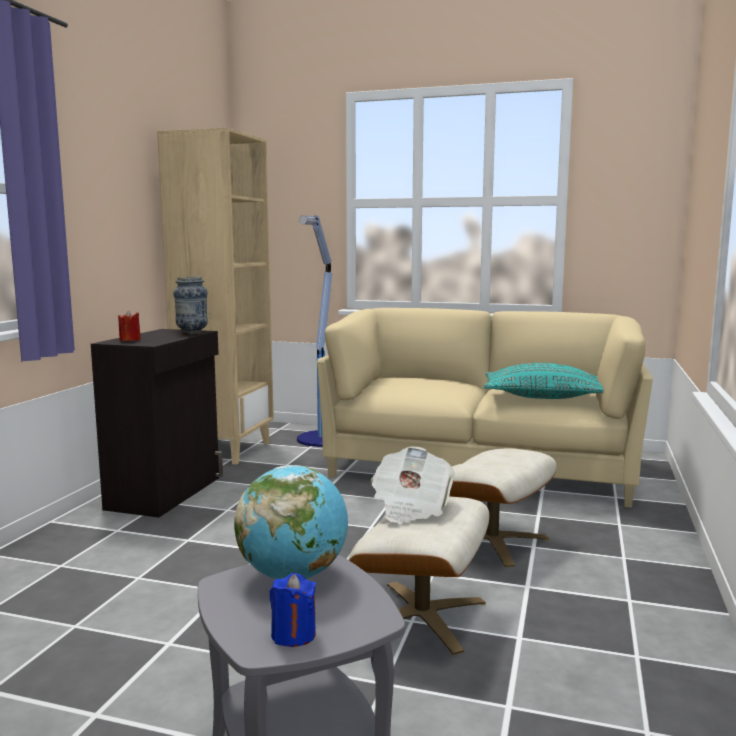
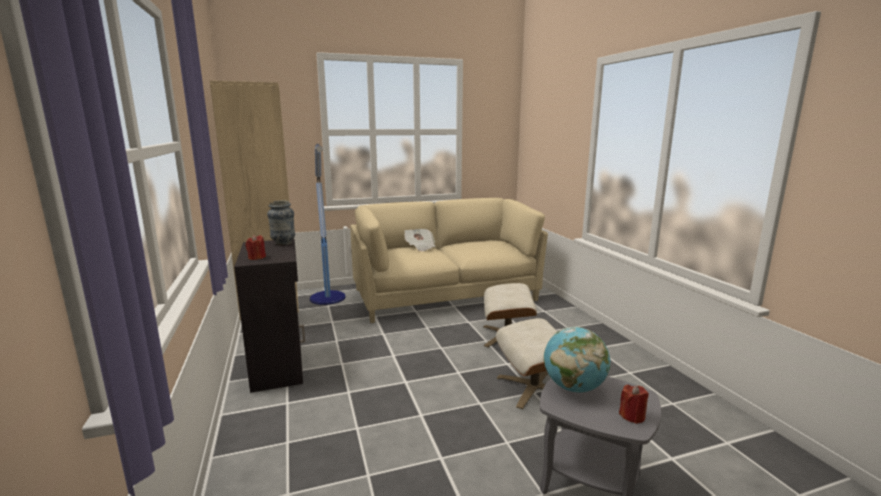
camera: 35 degrees left, 5 degrees up
blue candle [270,573,316,647] -> red candle [619,385,649,424]
newspaper [371,446,455,523] -> newspaper moved to [404,229,435,251]
turquoise pillow [484,363,604,399] -> none

